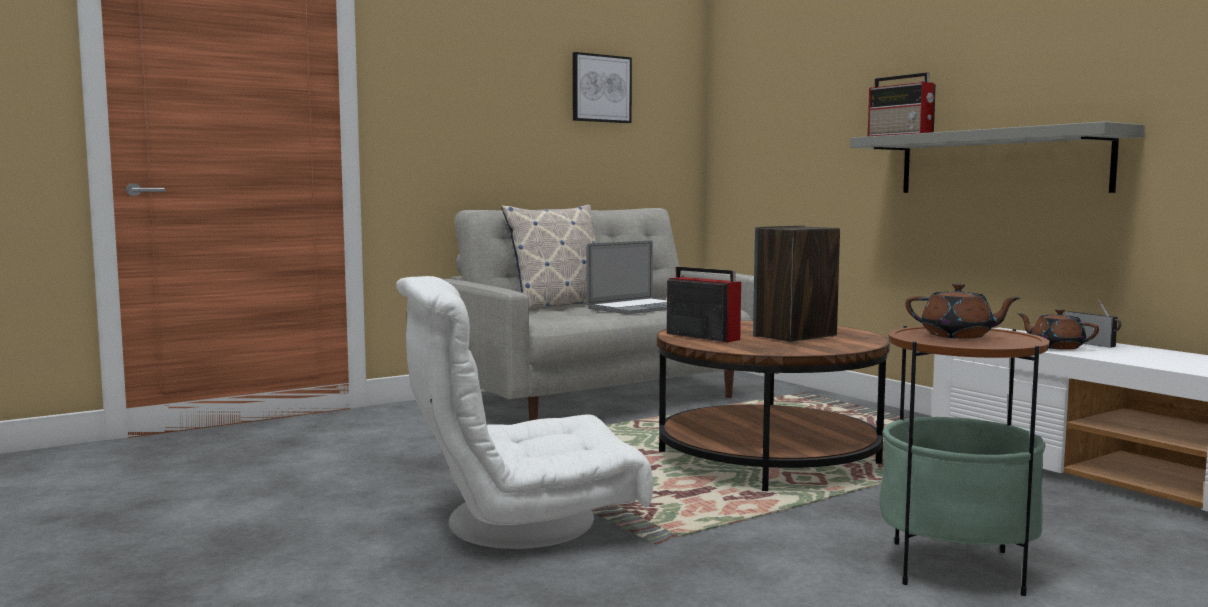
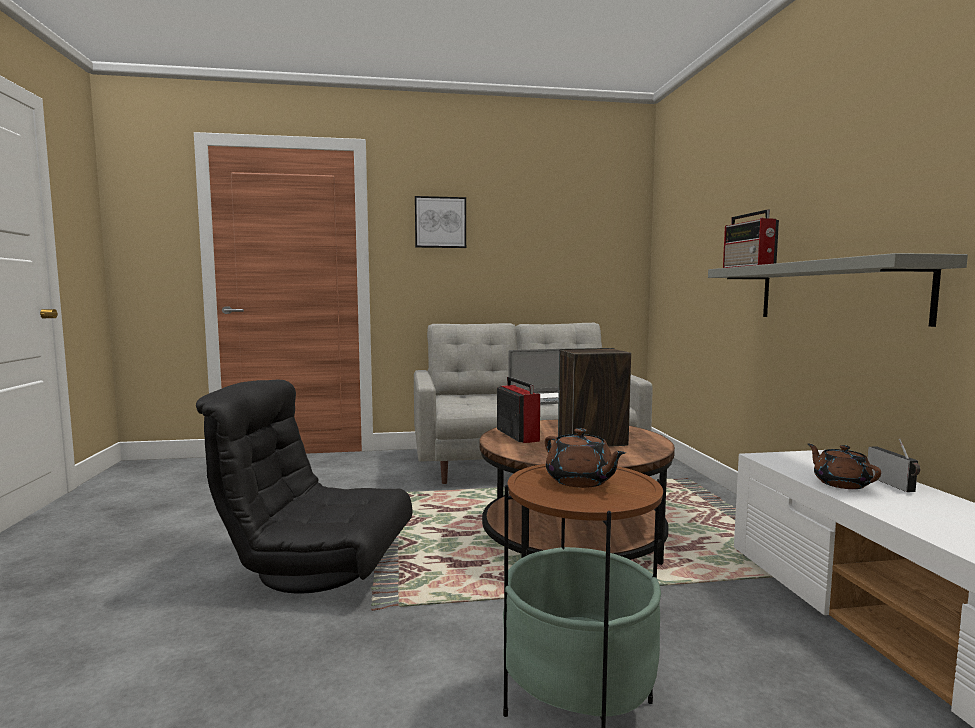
camera: 25 degrees right, 0 degrees up
white armchair [396,276,653,549] -> black armchair [196,380,413,594]
pillow [501,204,596,311] -> none
picture [572,52,632,123] -> picture moved to [415,196,466,248]

